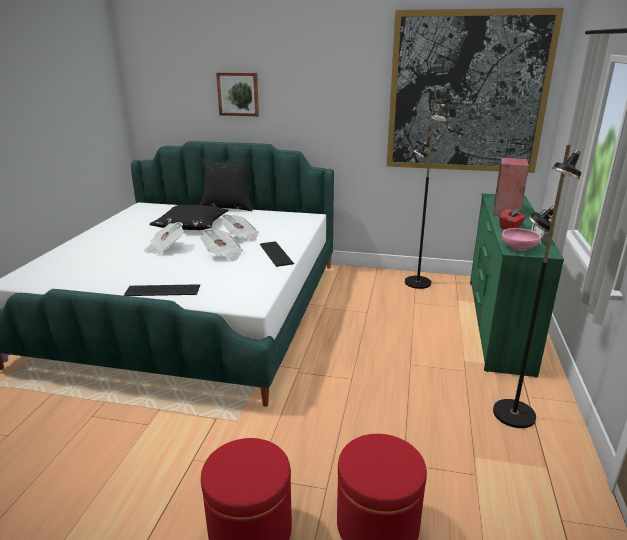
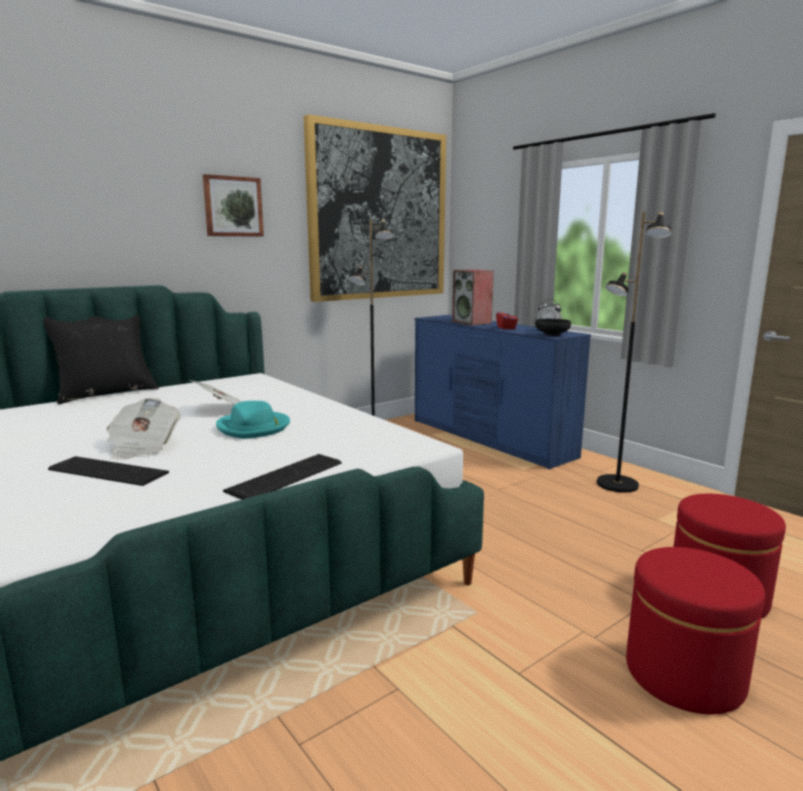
camera: 50 degrees left, 10 degrees down
black pillow [149,205,229,230] -> none
newspaper [201,229,243,261] -> turquoise hat [216,401,290,439]
picture [216,72,259,116] -> picture moved to [203,174,264,237]
keyboard [260,242,294,267] -> keyboard moved to [48,456,169,486]
green dresser [470,193,564,378] -> blue dresser [415,315,591,469]
pink bowl [502,228,541,251] -> black bowl [535,319,571,336]

